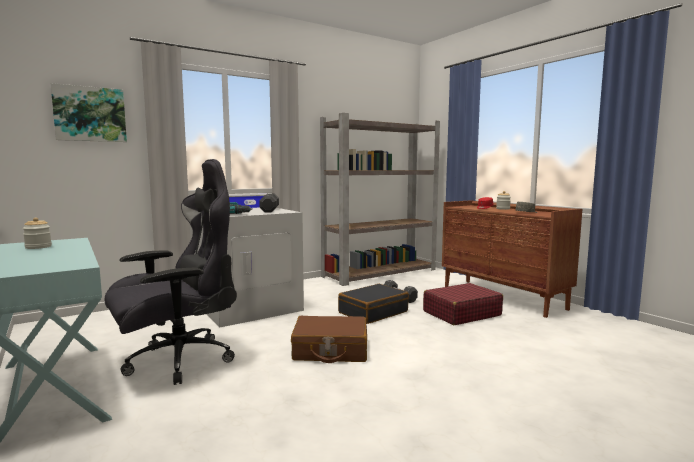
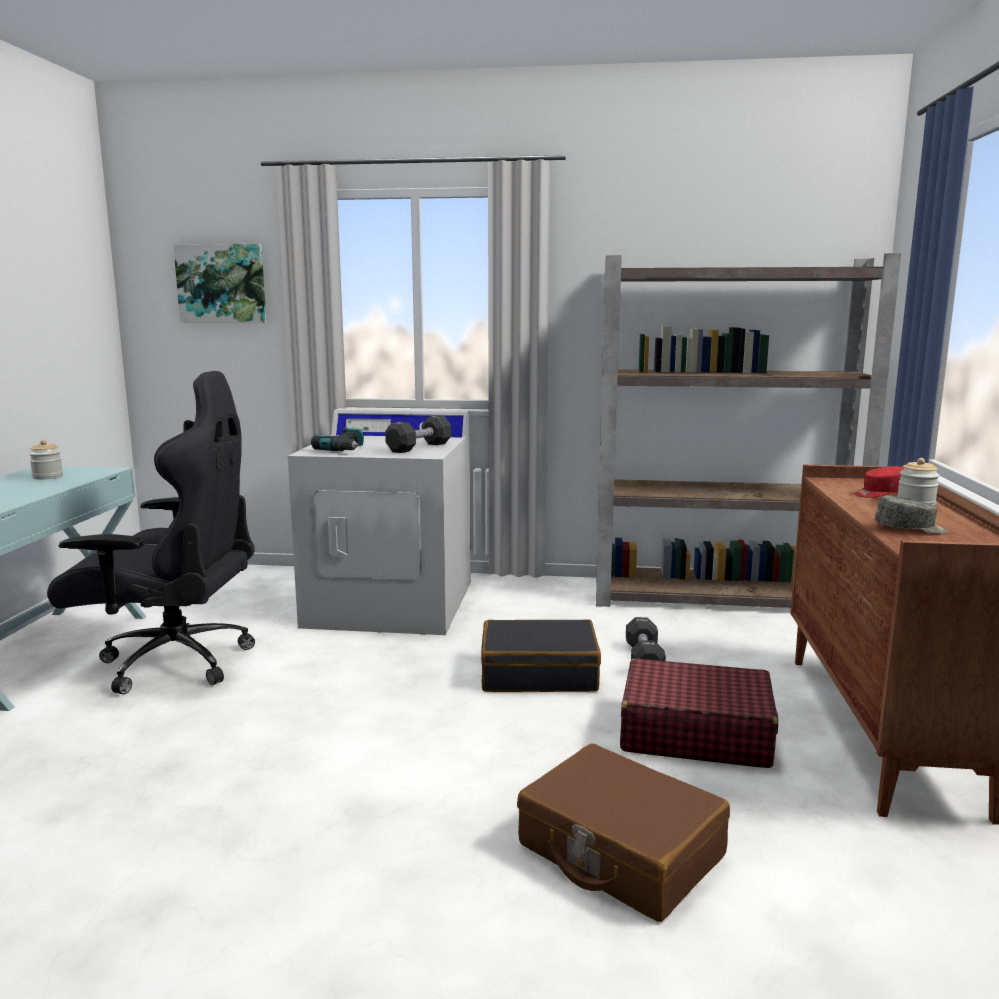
camera: 40 degrees right, 5 degrees up
brown suitcase [291,316,367,363] -> brown suitcase moved to [517,744,730,922]

